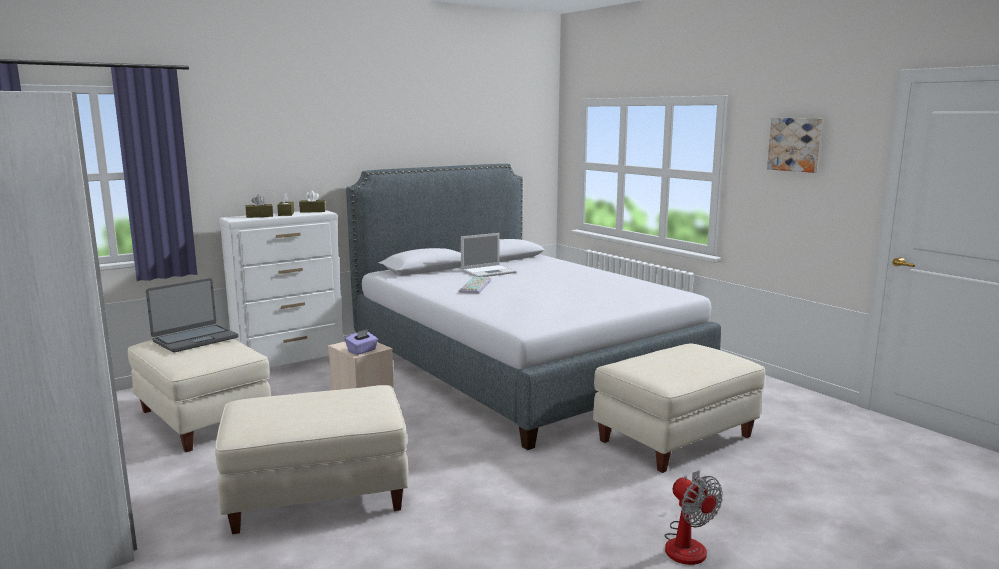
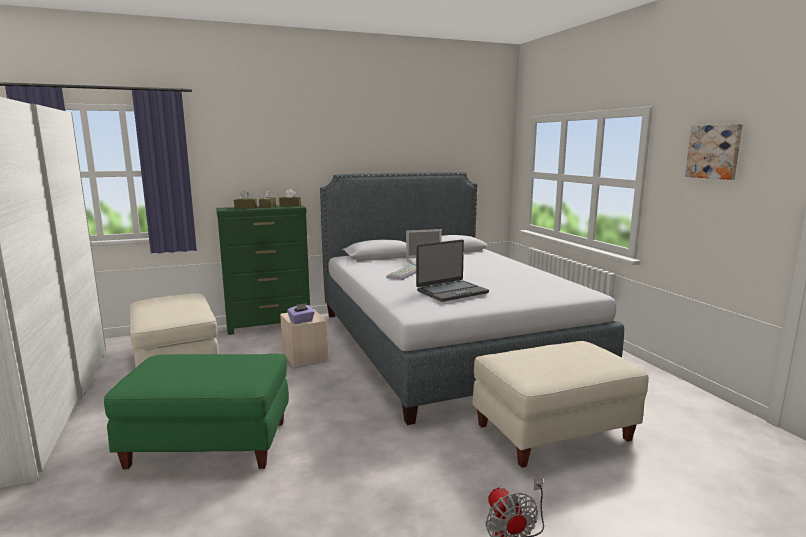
camera: 15 degrees right, 0 degrees up
laptop [146,278,239,352] -> laptop moved to [416,240,489,302]
beige ottoman [215,385,408,534] -> green ottoman [104,354,289,469]
white dresser [219,210,343,368] -> green dresser [216,205,310,335]

